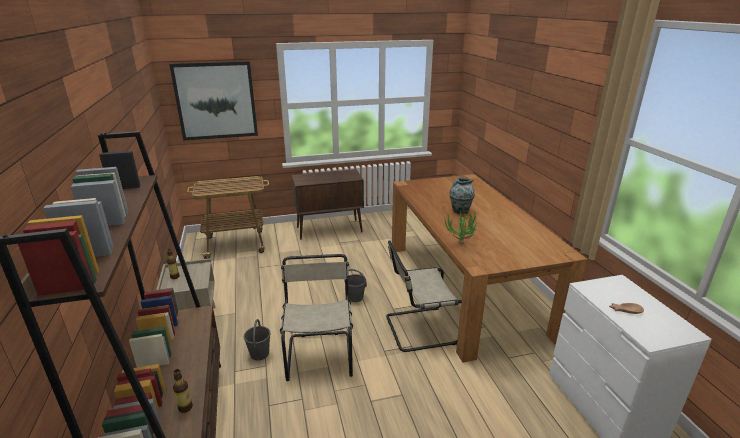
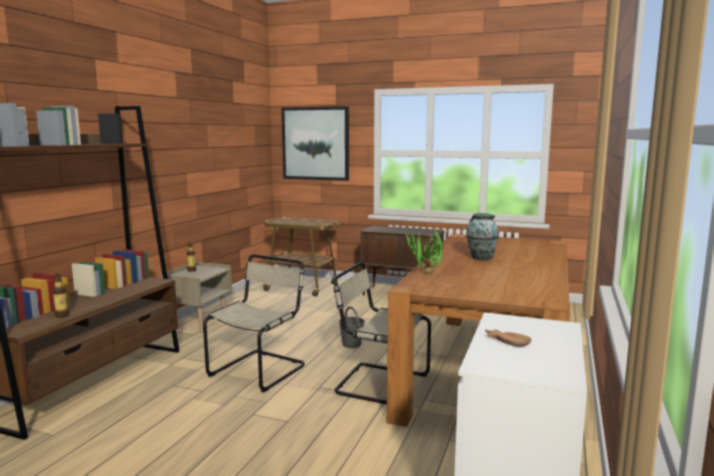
camera: 35 degrees right, 15 degrees down
grey bucket [244,319,270,360] -> none

